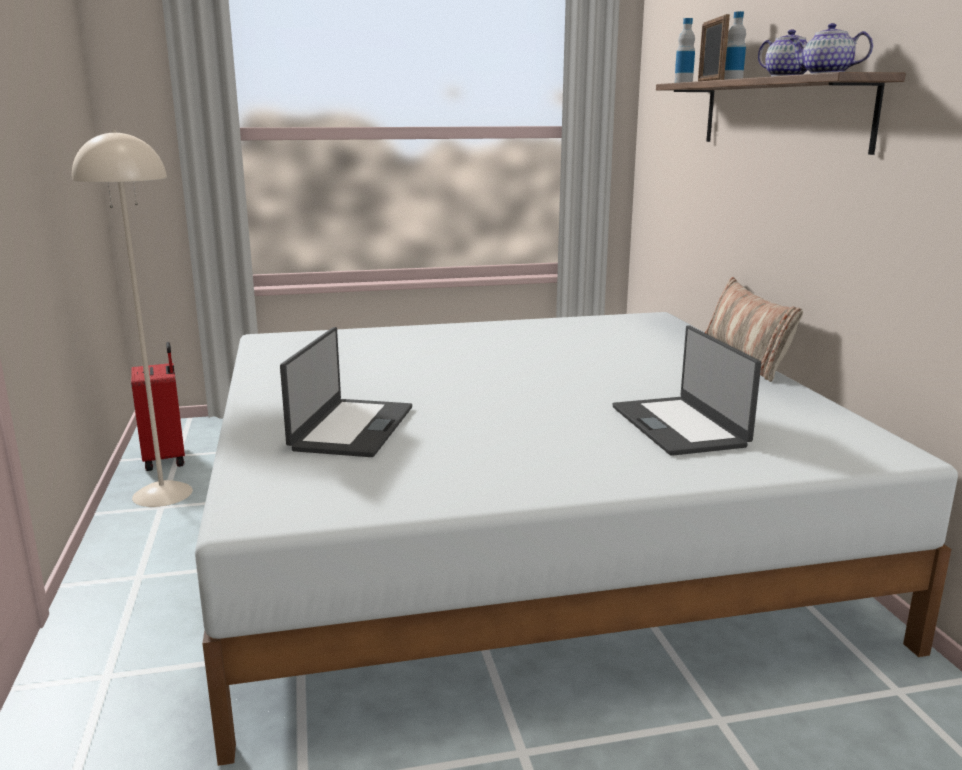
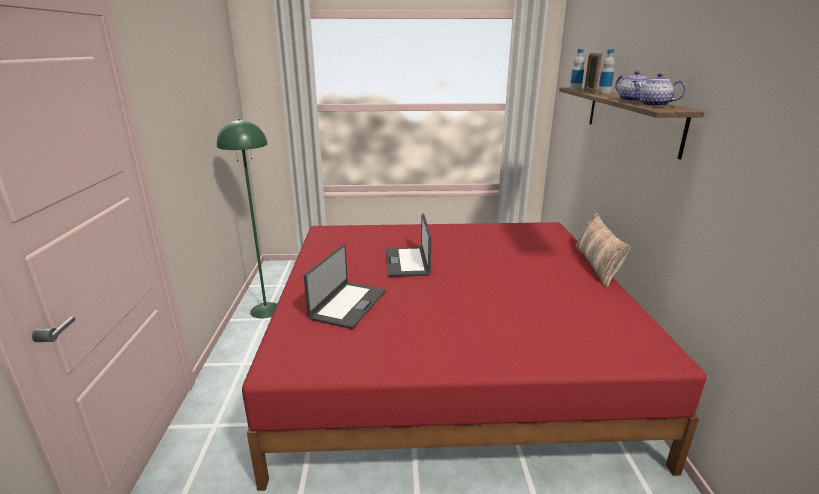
camera: 10 degrees right, 5 degrees up
beige floor lamp [72,130,193,507] -> green floor lamp [217,119,277,318]
red suitcase [131,342,185,471] -> none
white bed [195,312,958,766] -> red bed [242,222,707,491]
laptop [612,325,761,456] -> laptop moved to [386,214,431,277]

